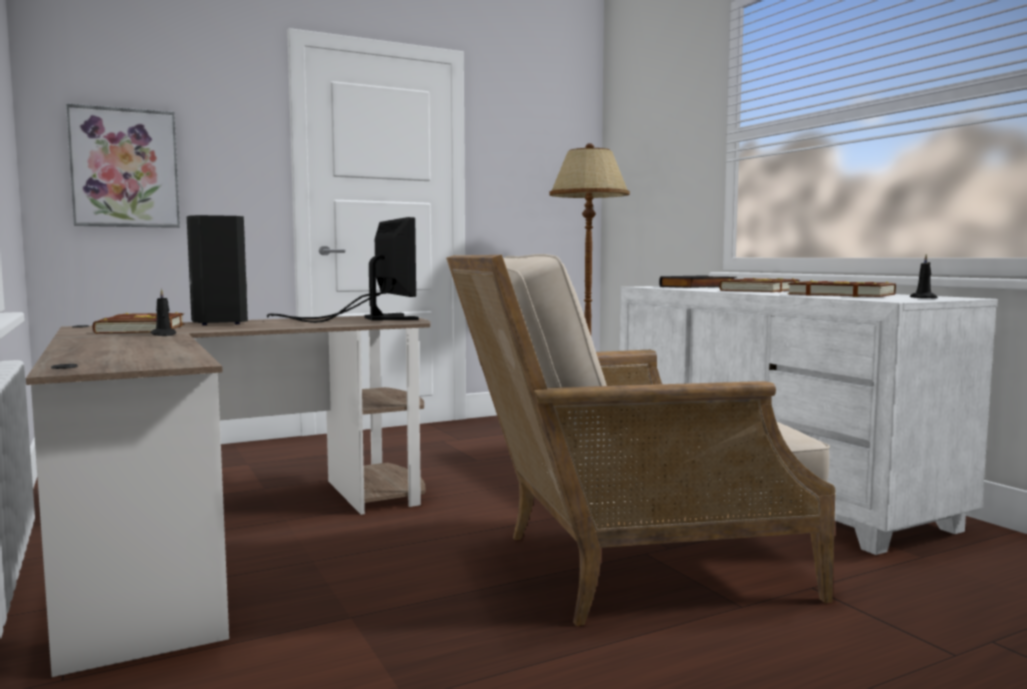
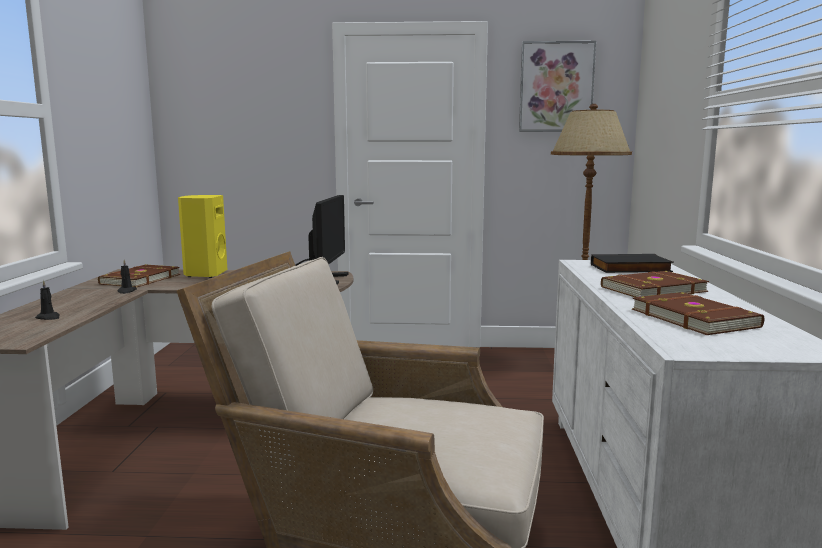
camera: 30 degrees right, 5 degrees up
picture [66,103,180,228] -> picture moved to [519,41,596,132]
black speaker [187,215,248,325] -> yellow speaker [178,195,227,278]
black candle [910,254,938,298] -> black candle moved to [35,280,60,320]

